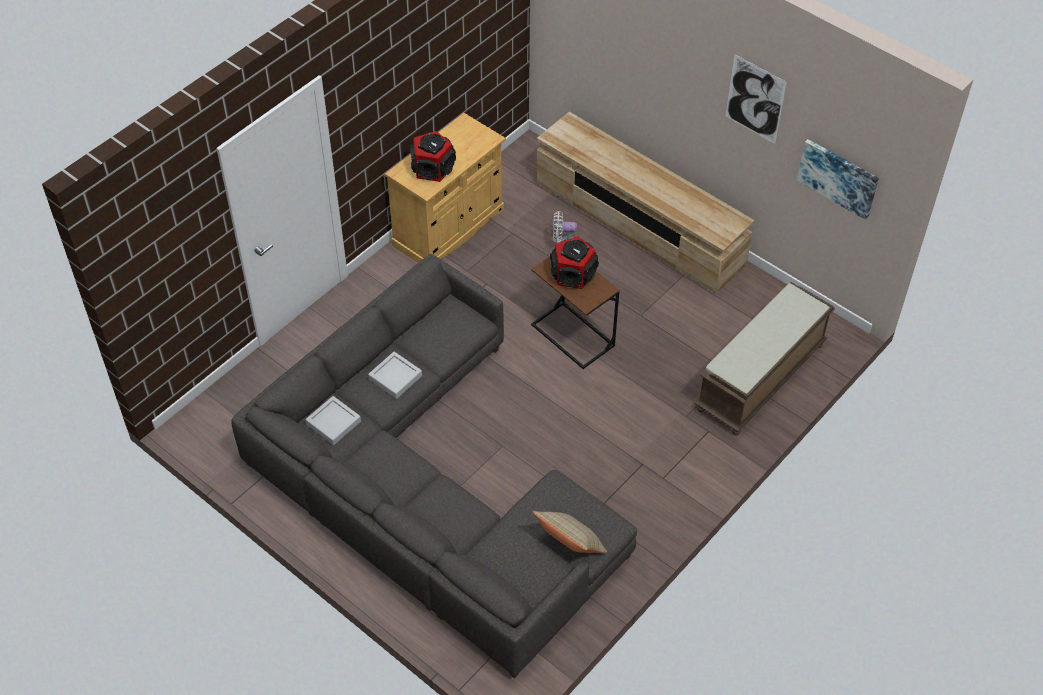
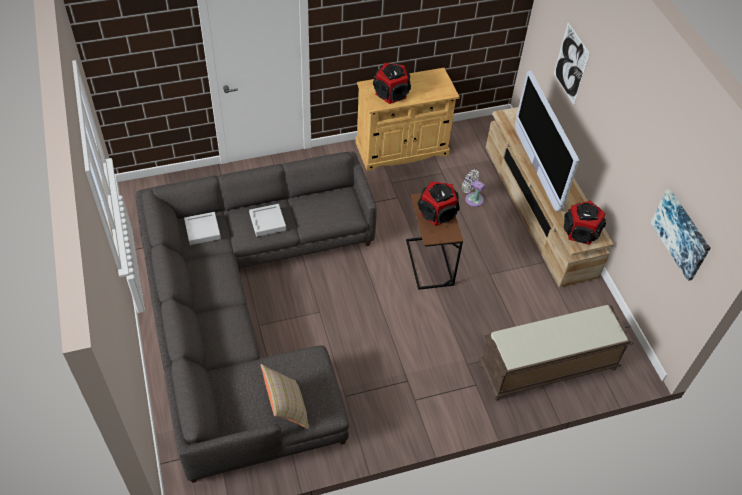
camera: 30 degrees right, 0 degrees up
picture [726,55,787,144] -> picture moved to [554,22,590,105]
none -> television [515,71,579,212]
none -> speaker [564,201,606,245]

